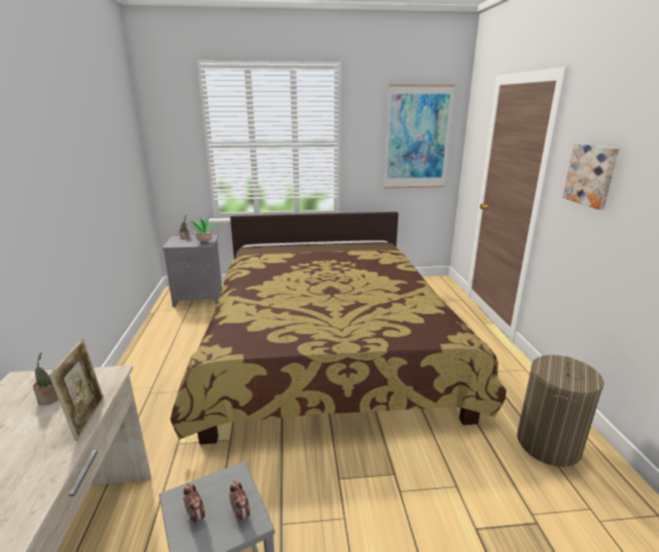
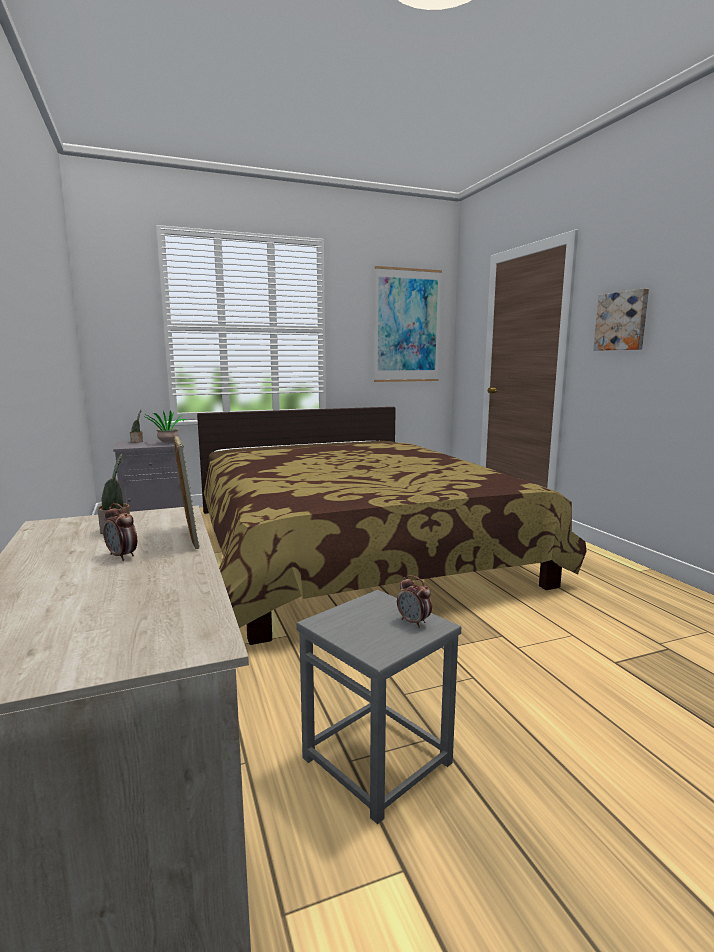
camera: 15 degrees left, 10 degrees down
alarm clock [183,483,205,526] -> alarm clock moved to [103,503,137,561]
laundry basket [517,355,604,467] -> none

